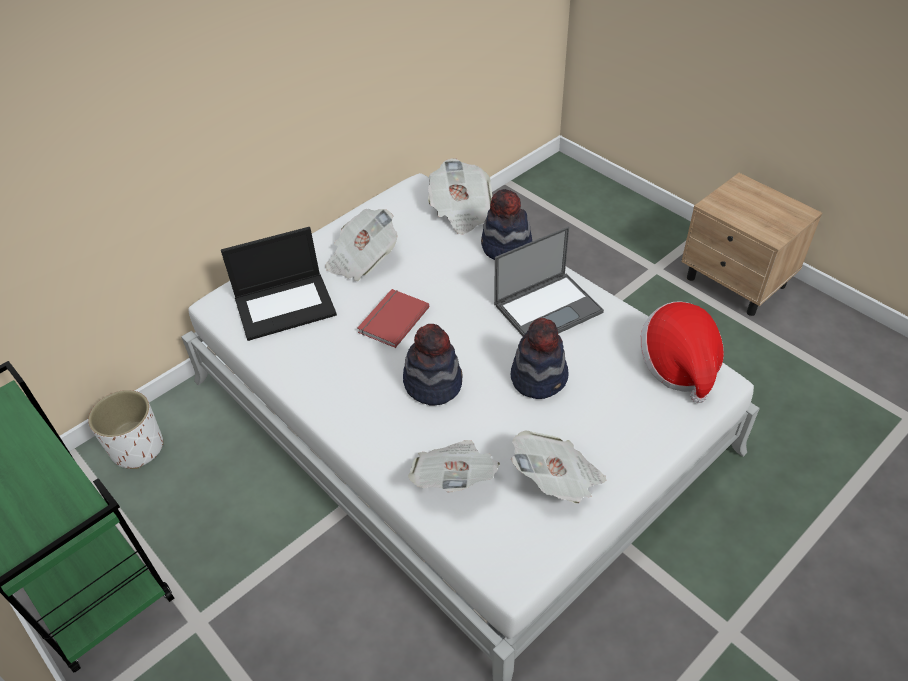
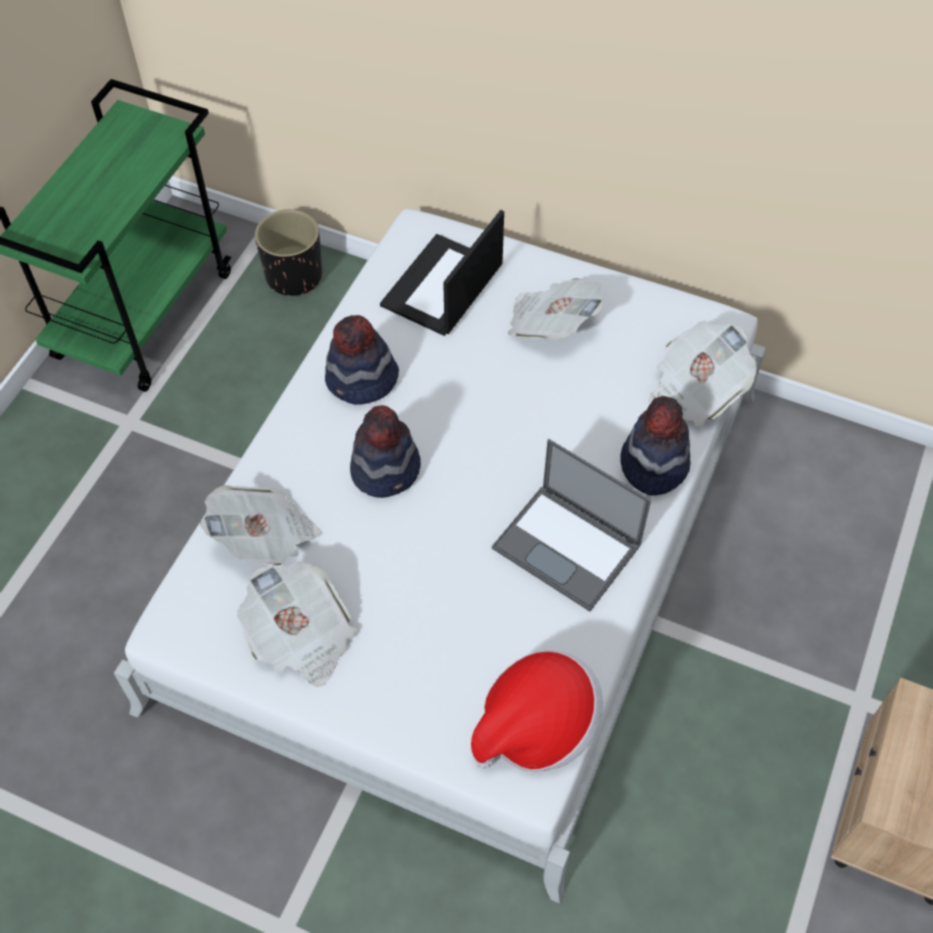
camera: 65 degrees right, 10 degrees up
white planter [88,390,164,469] -> black planter [255,209,322,296]
laptop [221,227,337,341] -> laptop turned 75 degrees clockwise [380,210,504,336]
red book [357,289,429,348] -> none
hat [511,318,569,399] -> hat moved to [325,315,399,405]

